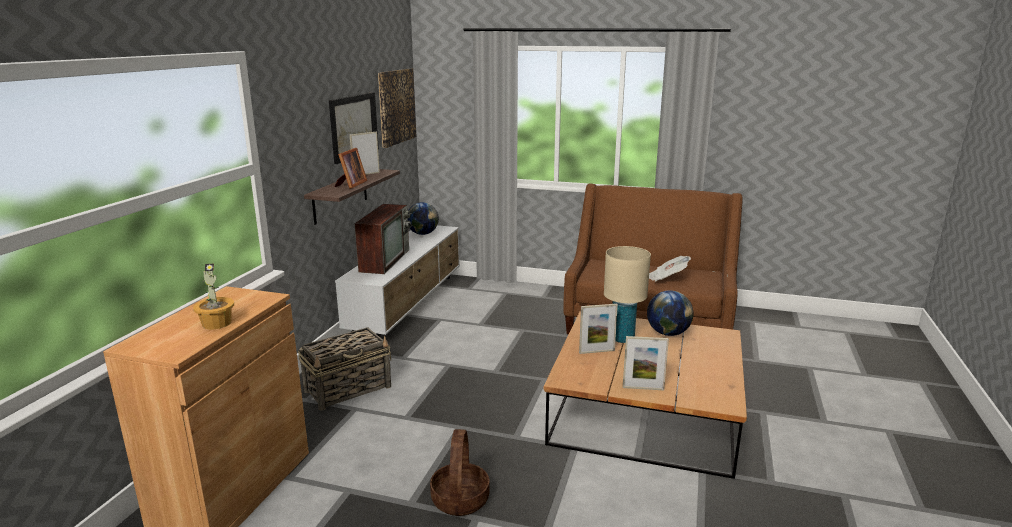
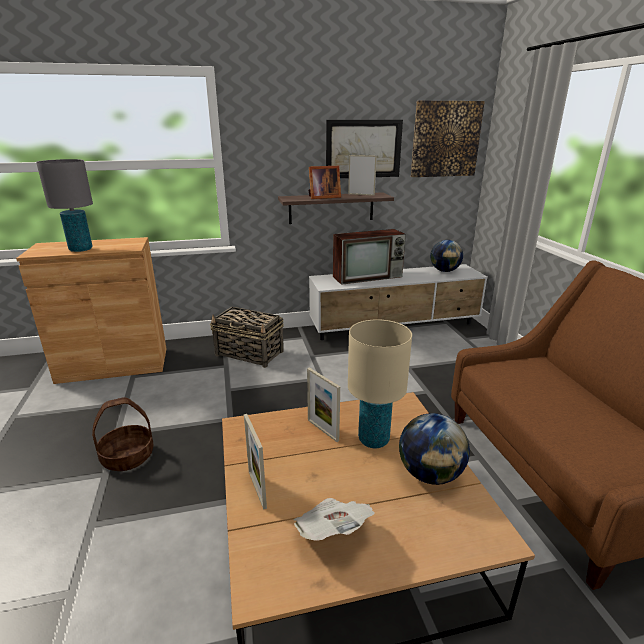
camera: 60 degrees right, 5 degrees up
potted plant [193,264,234,329] -> grey table lamp [36,159,93,252]
newspaper [649,256,691,282] -> newspaper moved to [294,498,375,540]

